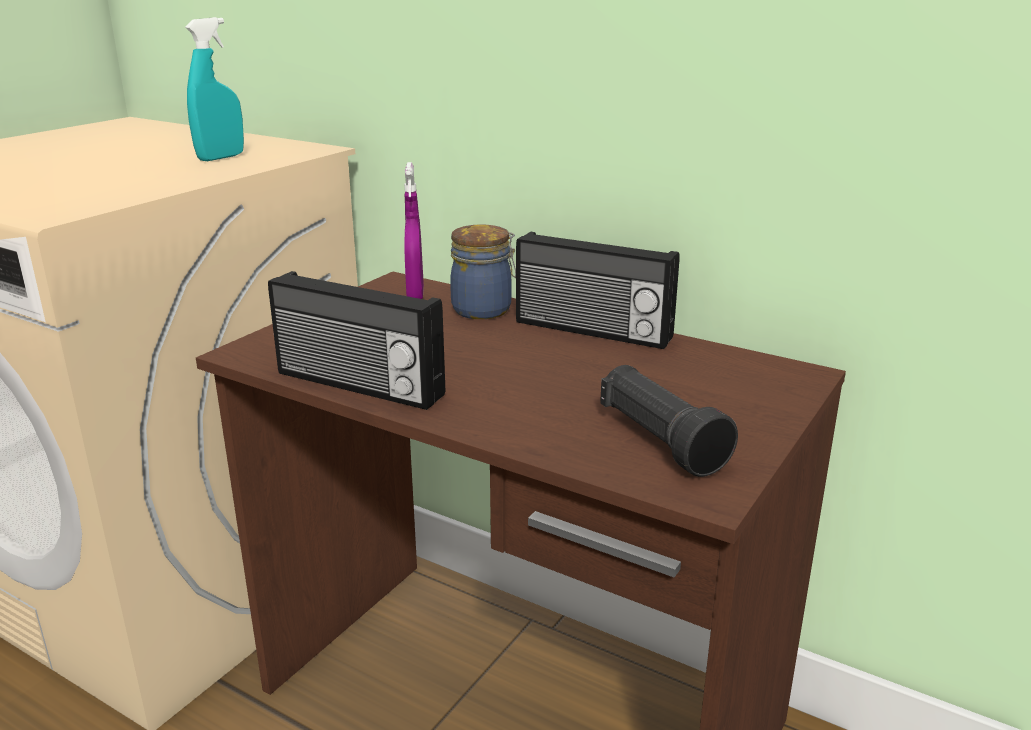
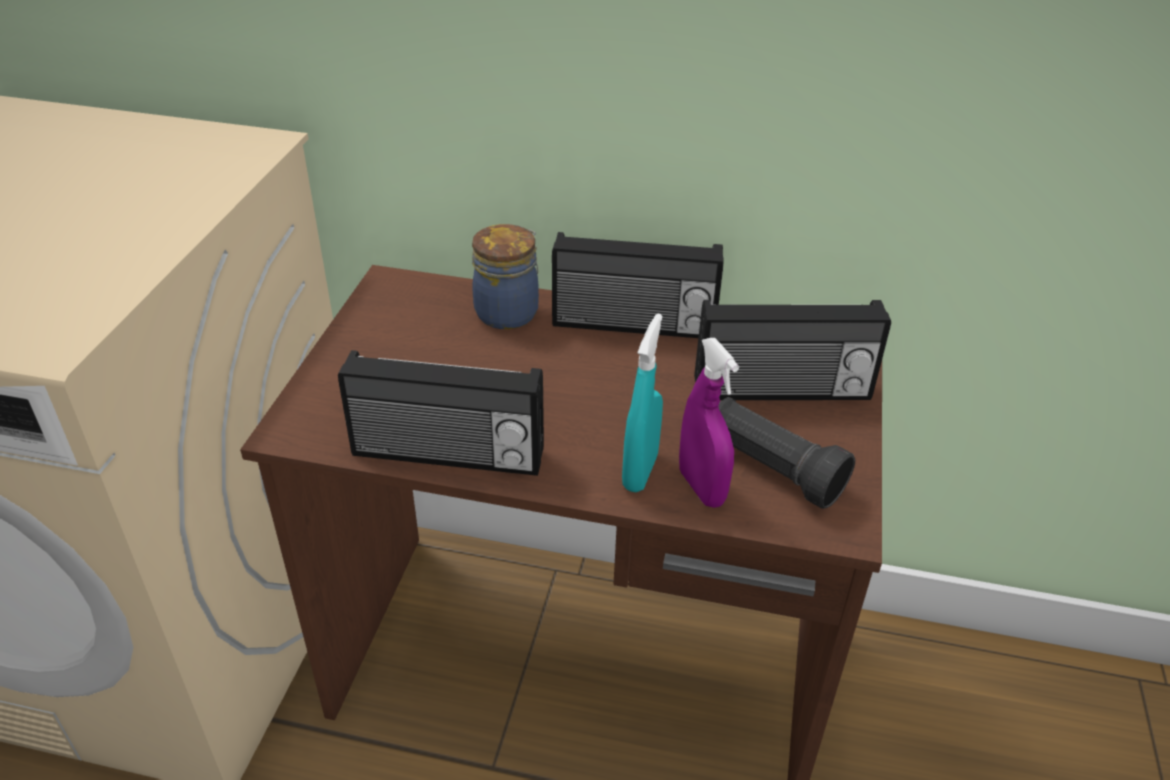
camera: 20 degrees left, 15 degrees up
turquoise spray bottle [185,17,244,161] -> turquoise spray bottle moved to [622,313,663,492]
purple spray bottle [404,162,424,299] -> purple spray bottle moved to [679,338,739,508]
none -> radio [694,300,891,400]

